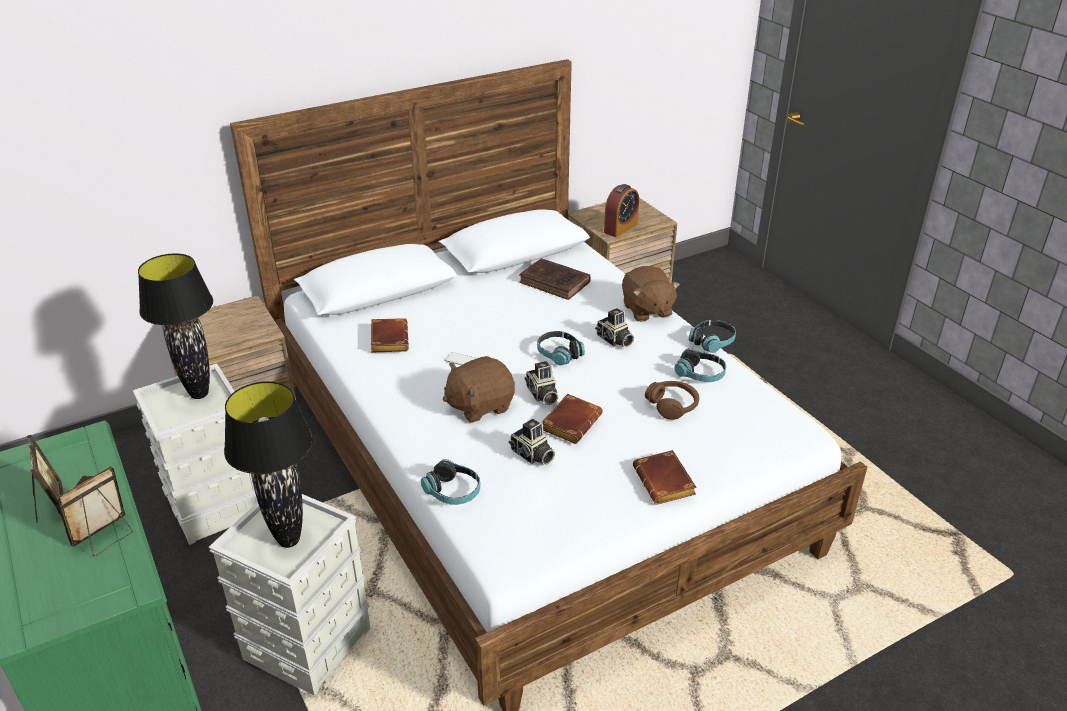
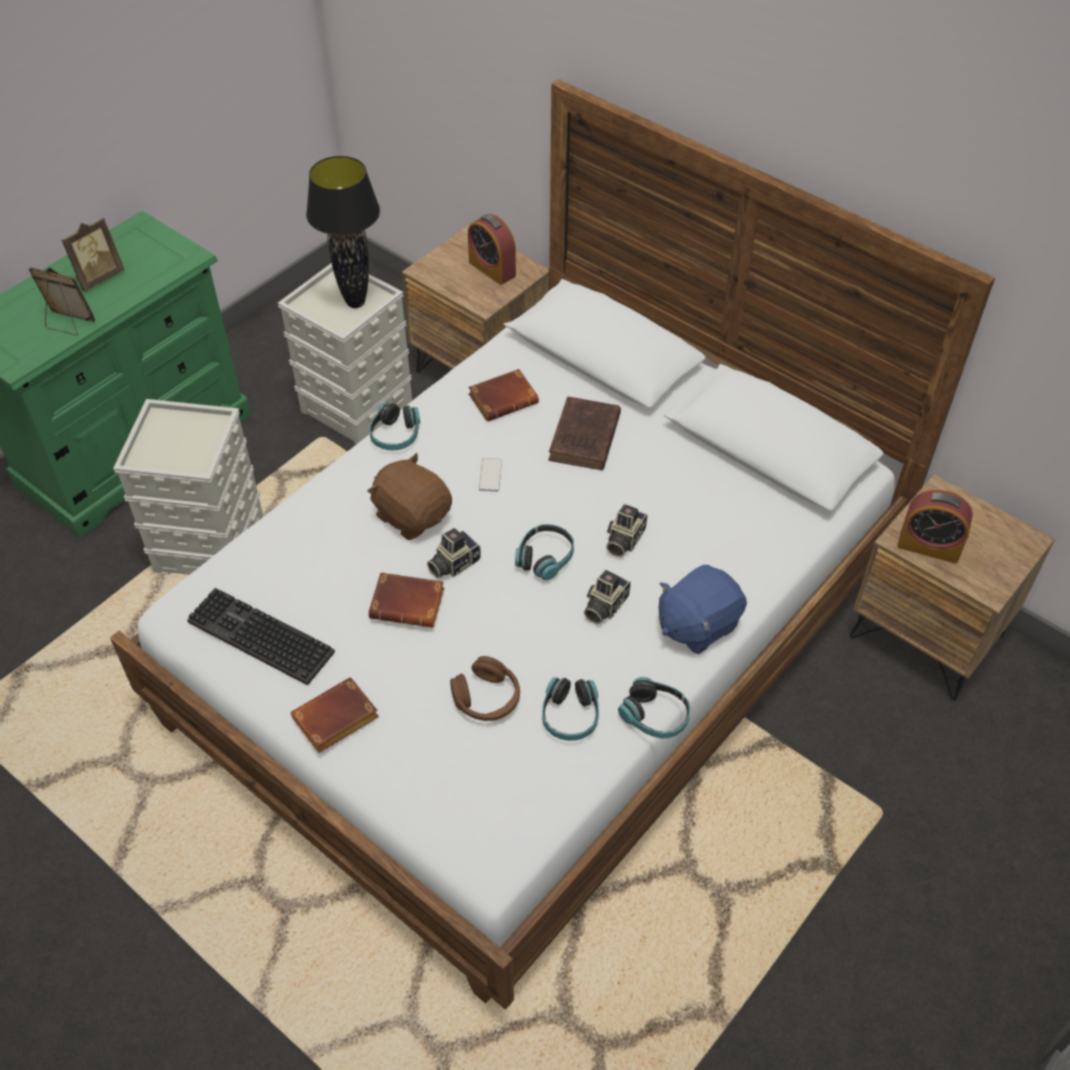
camera: 70 degrees right, 15 degrees up
black table lamp [224,381,313,548] -> none
headphones [421,459,480,505] -> headphones moved to [369,403,420,451]
camera [509,419,555,465] -> camera moved to [606,504,647,557]
brown book [519,258,591,300] -> brown book moved to [548,397,621,470]
brown plush toy [622,266,680,322] -> blue plush toy [659,565,747,655]
none -> keyboard [187,588,335,685]
none -> alarm clock [468,214,516,285]

